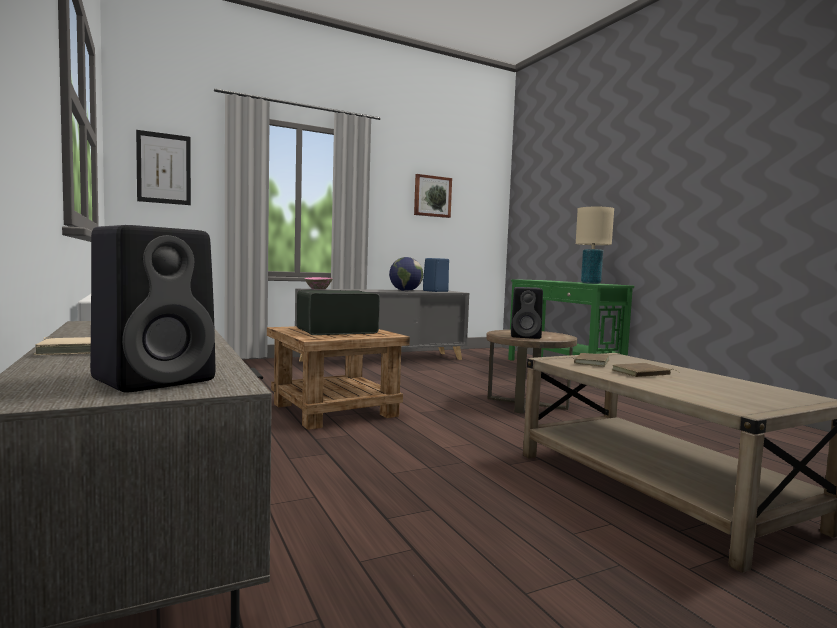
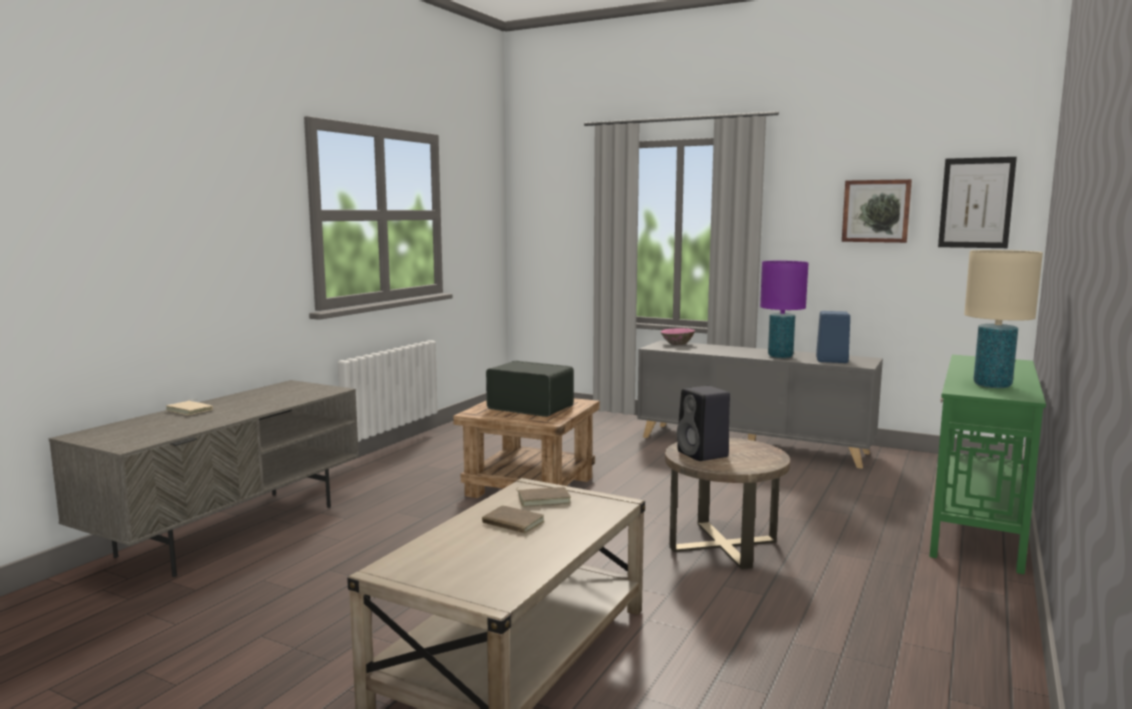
camera: 55 degrees right, 5 degrees up
black speaker [90,225,215,393] -> none
picture [136,130,191,205] -> picture moved to [938,157,1017,248]
globe [389,257,423,291] -> purple table lamp [760,261,809,358]

